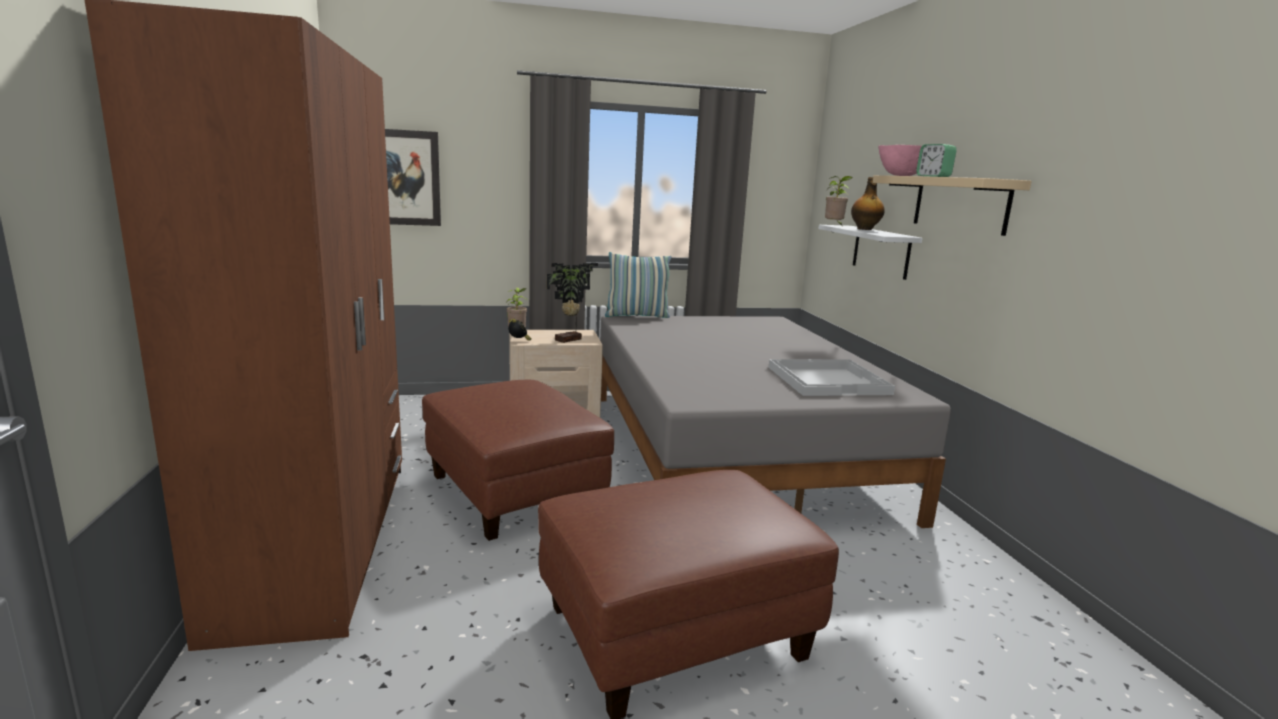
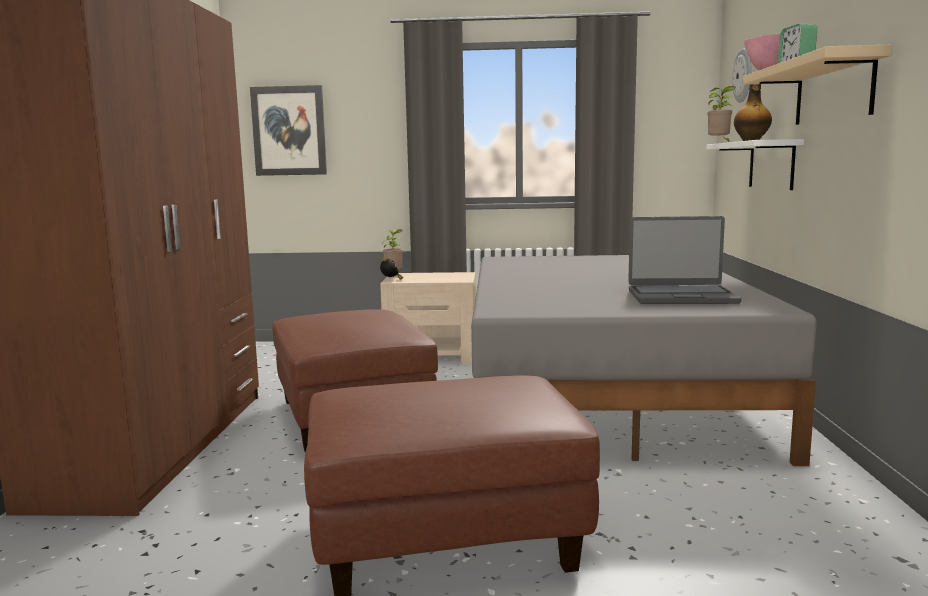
camera: 15 degrees right, 5 degrees down
potted plant [547,263,598,343] -> none
pillow [605,252,672,318] -> none
white tray [768,359,895,396] -> laptop [628,216,742,304]
none -> wall clock [732,48,752,103]

